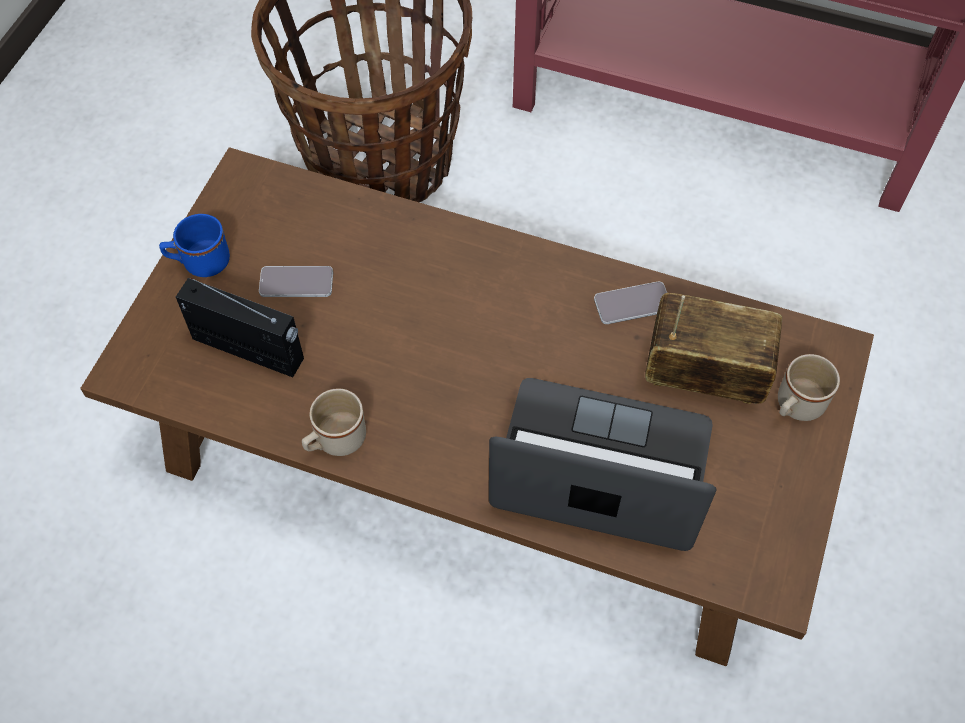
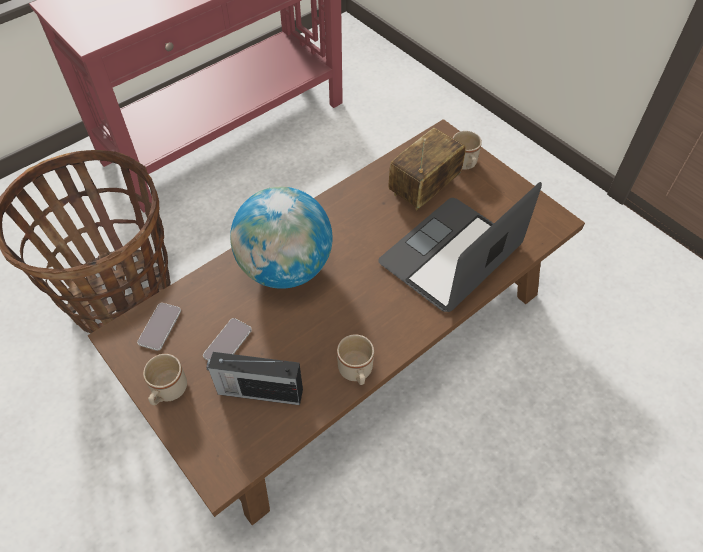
camera: 60 degrees left, 5 degrees down
blue mug [159,214,230,277] -> beige mug [143,354,187,405]
radio [176,278,304,377] -> radio turned 135 degrees counterclockwise [207,352,303,405]
phone [594,282,667,324] -> phone moved to [137,303,181,351]
none -> globe [230,187,333,289]

